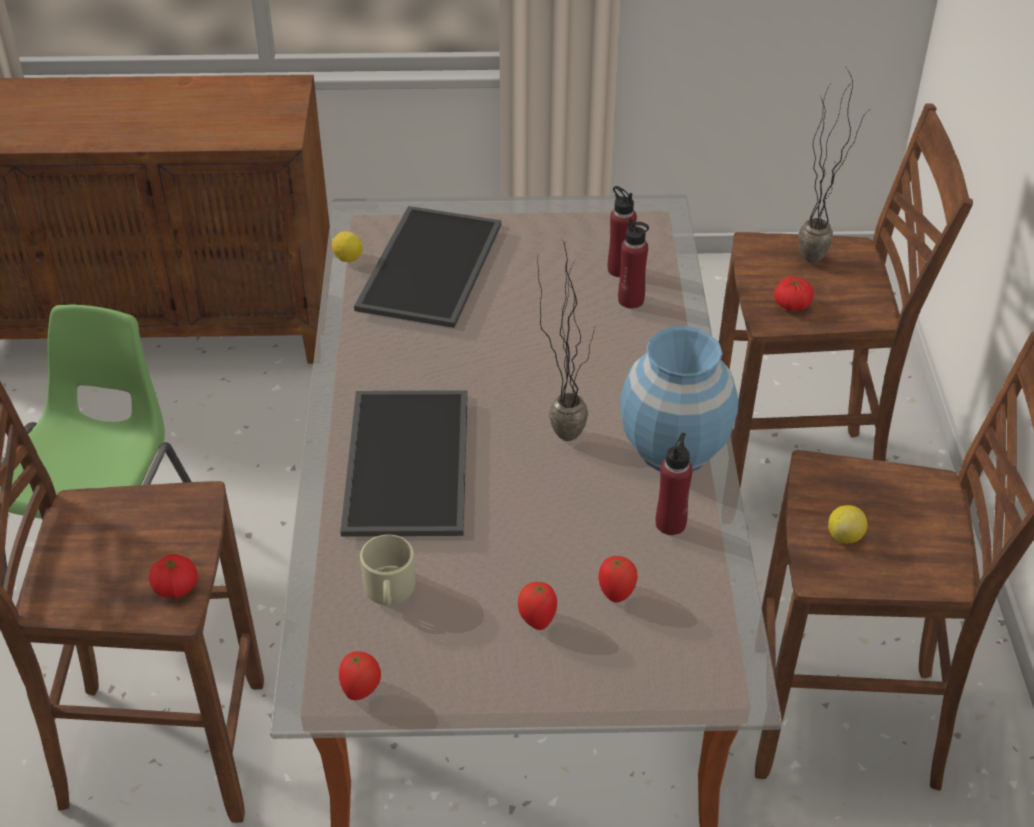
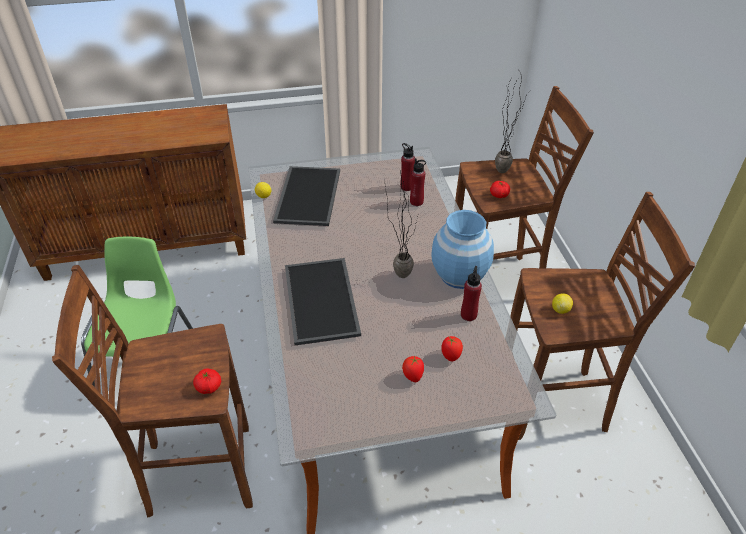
camera: 10 degrees left, 0 degrees up
tomato [339,650,381,700] -> none
beige mug [360,535,415,605] -> none

